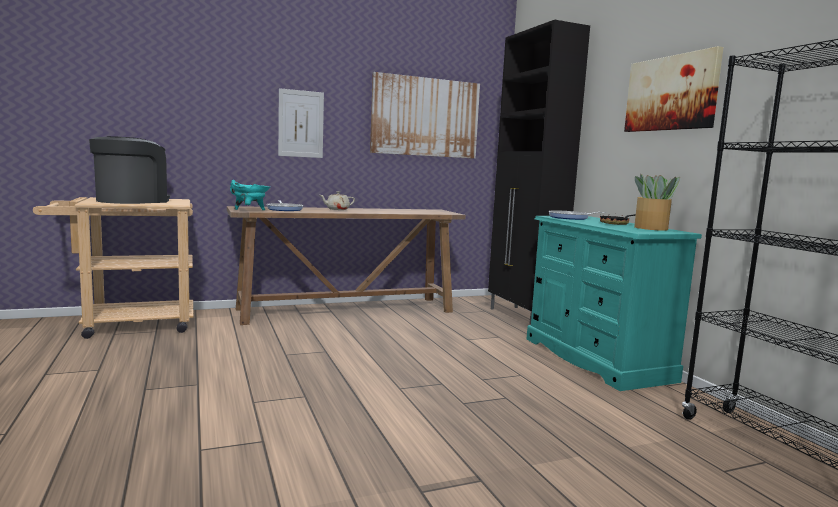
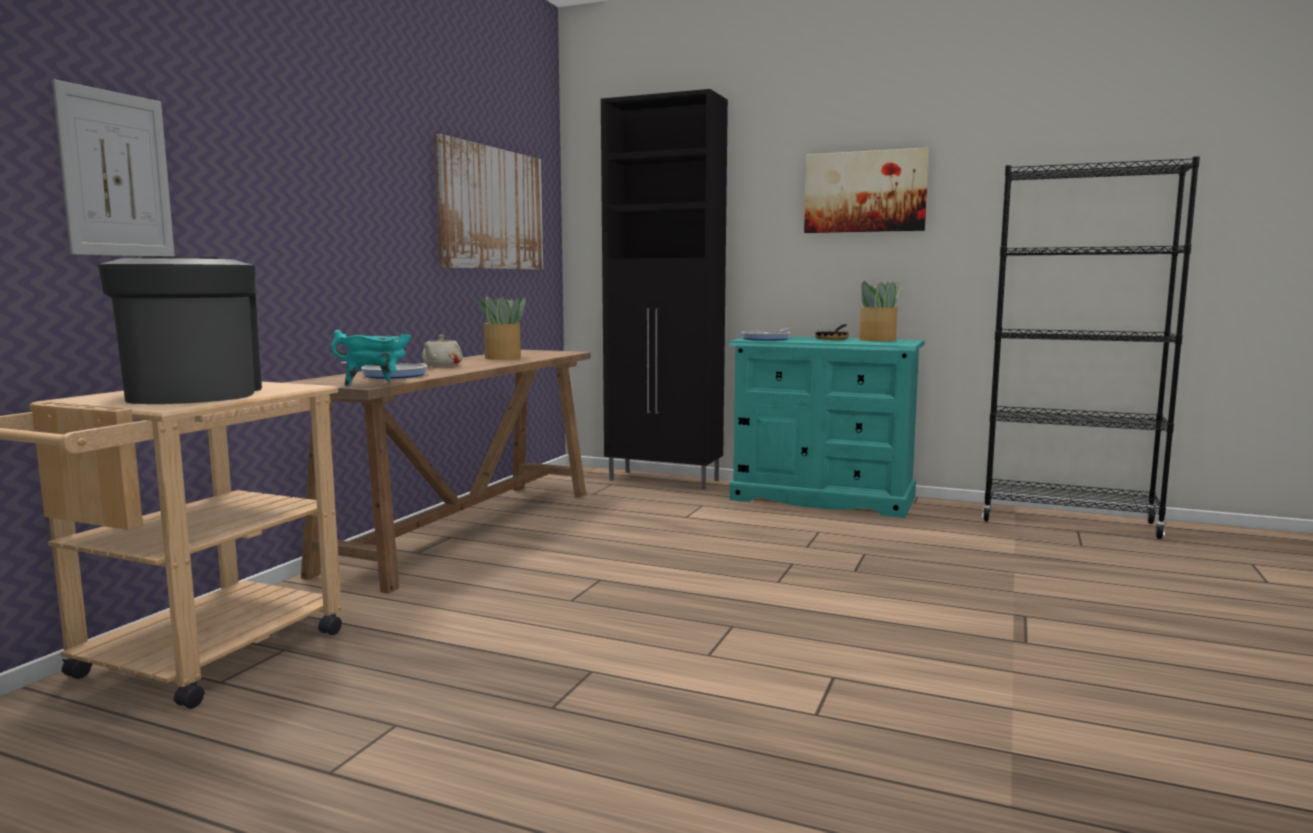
camera: 45 degrees left, 0 degrees up
picture [278,88,324,158] -> picture moved to [52,79,175,256]
none -> potted plant [477,296,526,360]

